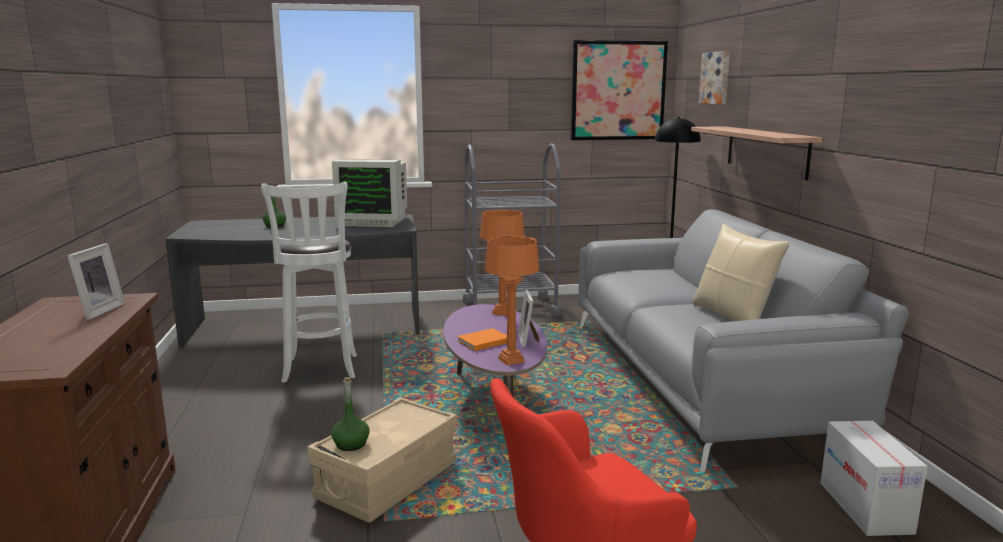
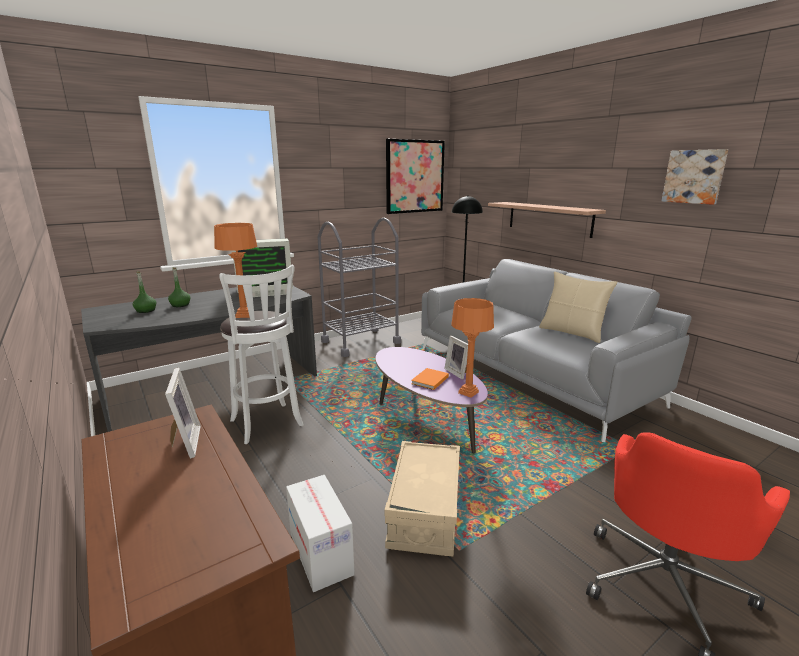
camera: 25 degrees left, 5 degrees up
green bottle [331,377,369,451] -> green bottle moved to [133,272,157,313]
orange table lamp [480,210,525,316] -> orange table lamp moved to [214,223,257,318]
picture [699,51,730,105] -> picture moved to [662,149,728,205]
cardboard box [821,421,928,536] -> cardboard box moved to [286,475,355,592]

